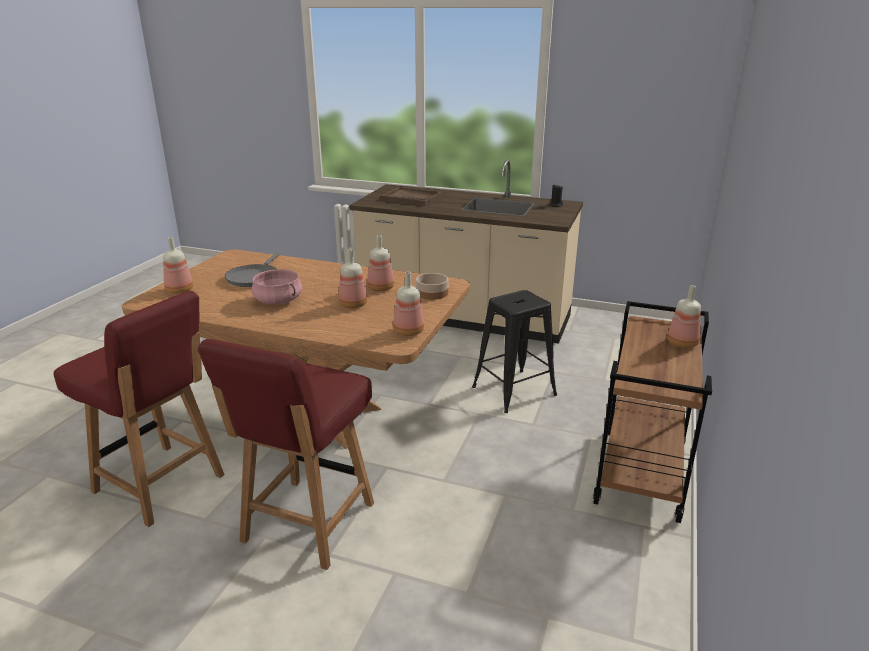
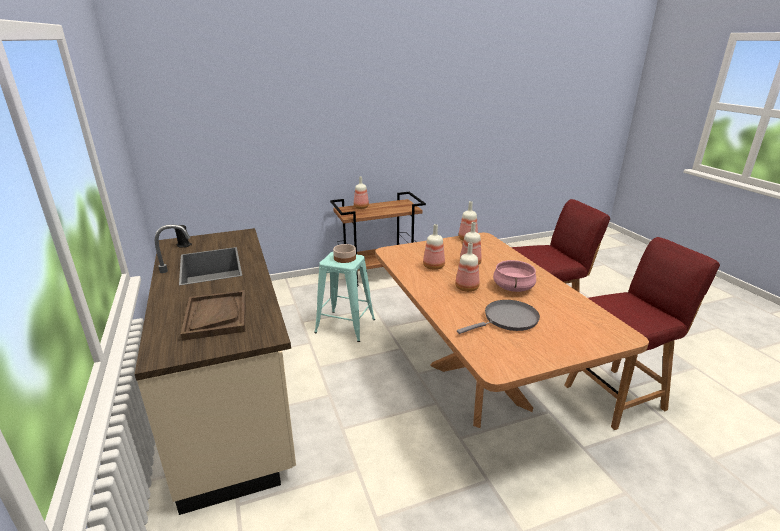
camera: 130 degrees left, 0 degrees up
red chair [54,291,225,527] -> red chair turned 75 degrees clockwise [564,237,720,430]
bottle [163,237,193,294] -> bottle moved to [455,243,480,292]
bowl [416,273,448,300] -> bowl moved to [333,244,356,263]
black stool [472,290,557,413] -> turquoise stool [314,252,375,342]

